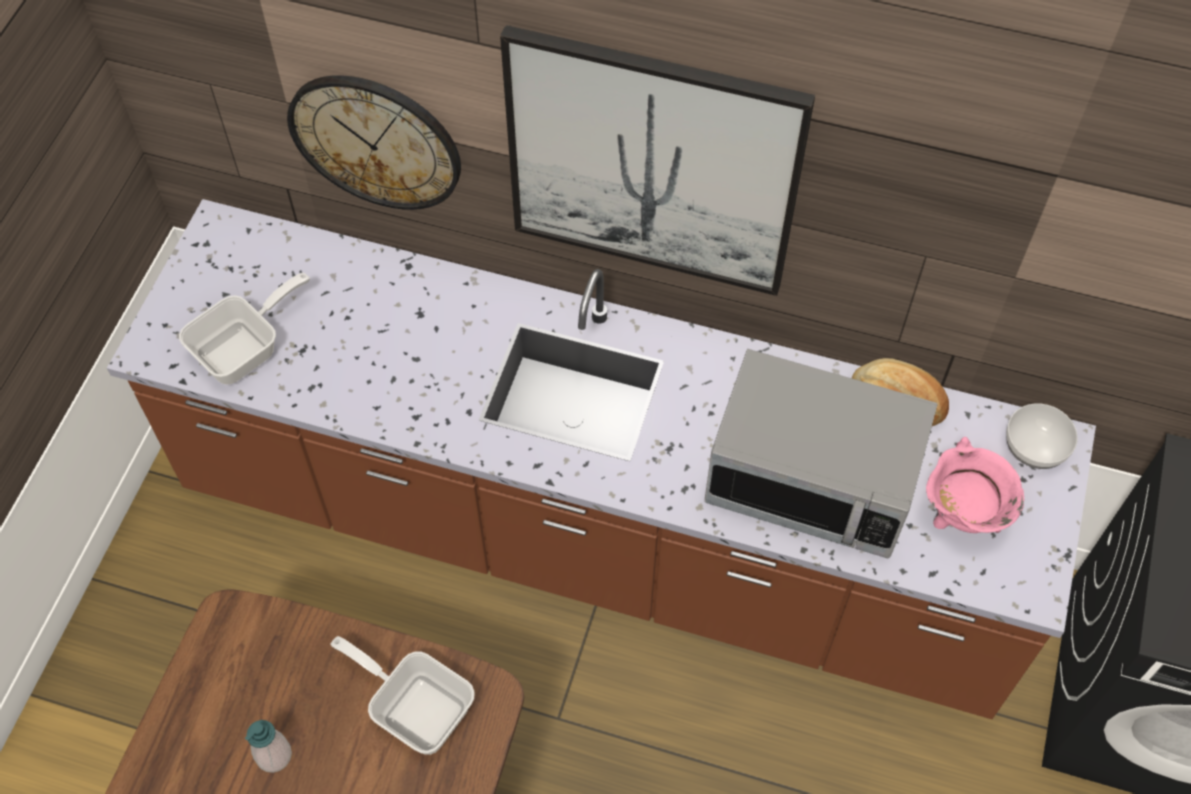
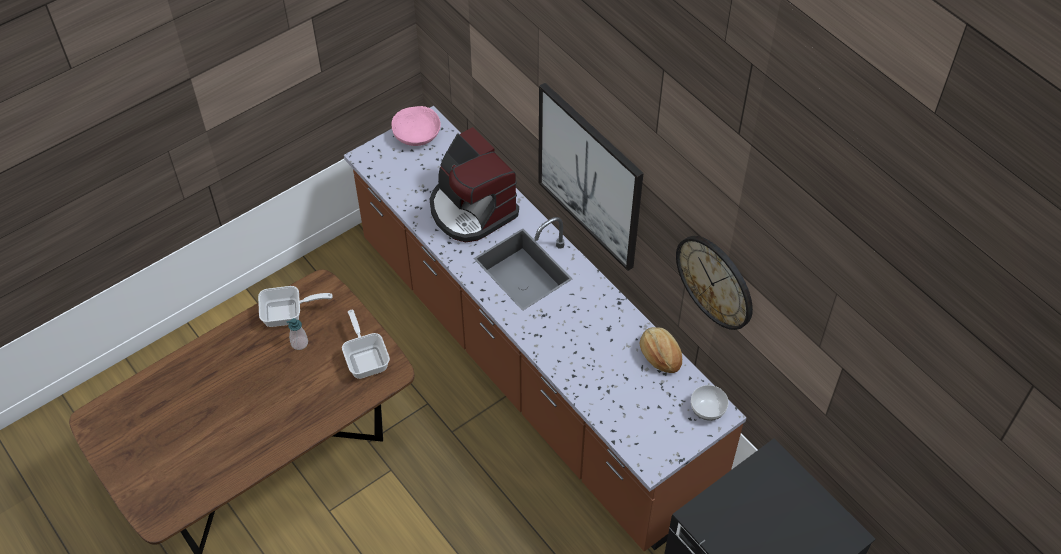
camera: 35 degrees right, 5 degrees down
frying pan [179,273,310,385] -> frying pan moved to [258,286,333,327]
wall clock [287,75,461,210] -> wall clock moved to [676,236,753,330]
microwave [705,349,938,558] -> none
pink cooking pot [926,437,1024,533] -> none
none -> pink bowl [392,106,441,146]
none -> coffee machine [430,127,519,243]

